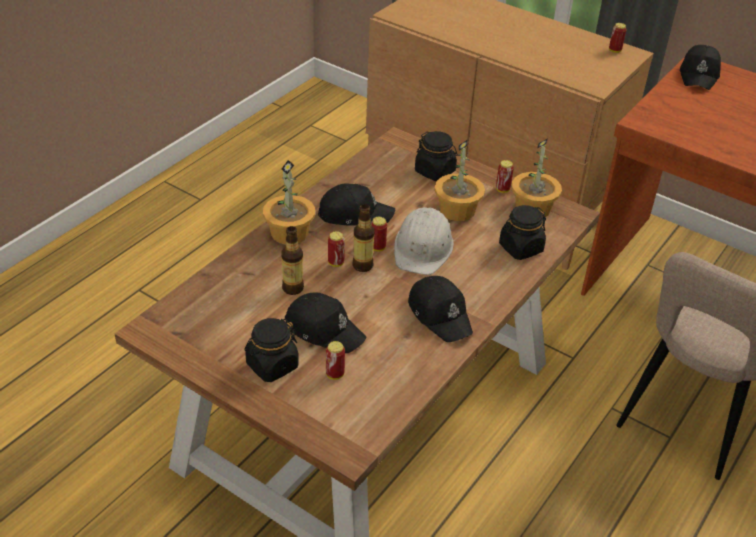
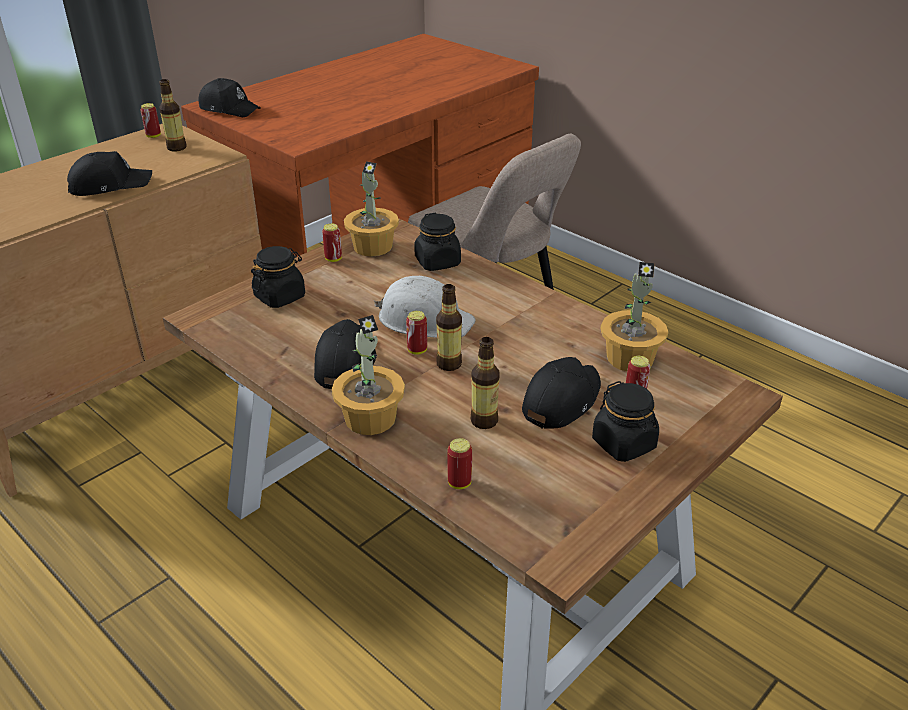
camera: 80 degrees left, 5 degrees down
can [328,231,345,267] -> can moved to [447,438,472,489]
black cap [408,276,473,342] -> black cap moved to [67,151,152,196]
potted plant [434,139,485,221] -> potted plant moved to [600,262,668,371]
none -> bottle [159,79,187,151]

